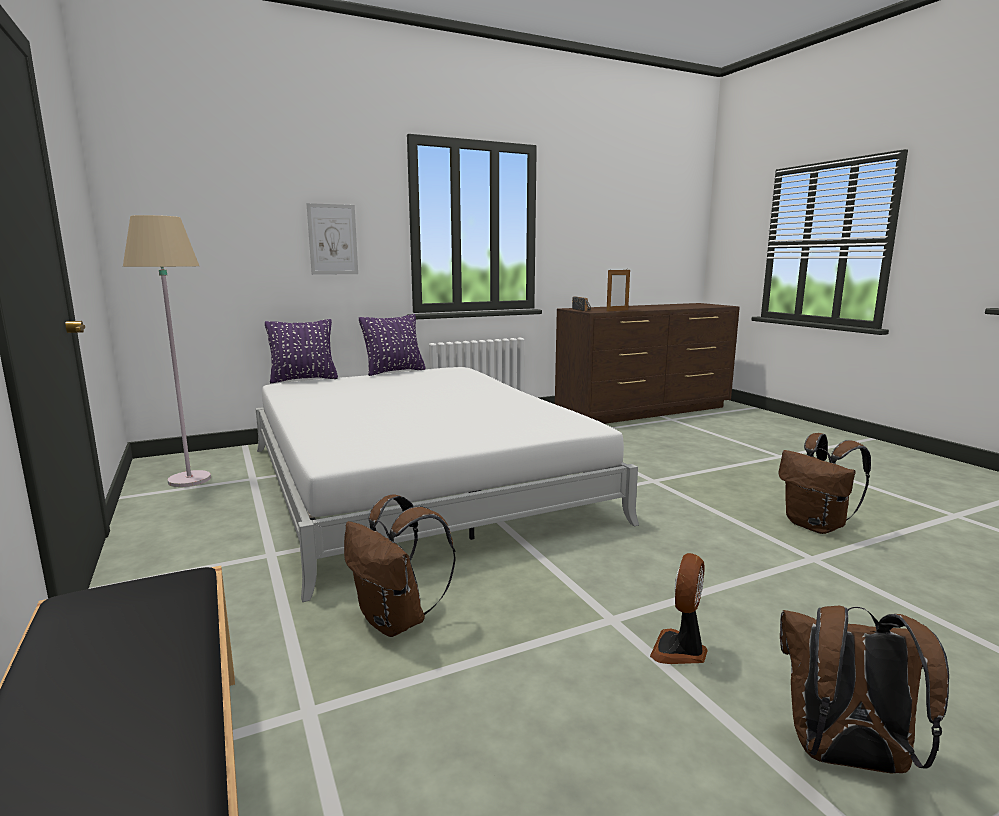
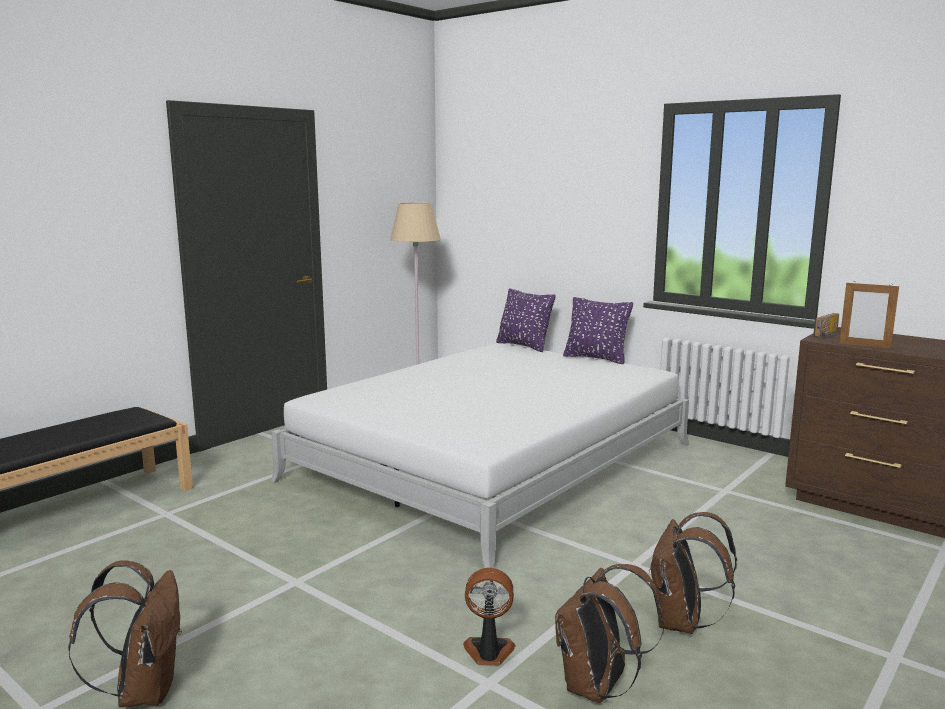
camera: 65 degrees right, 0 degrees up
picture [306,203,358,275] -> none
brown backpack [344,494,456,637] -> brown backpack moved to [649,512,737,634]
fan [650,553,708,664] -> fan moved to [463,568,516,666]

